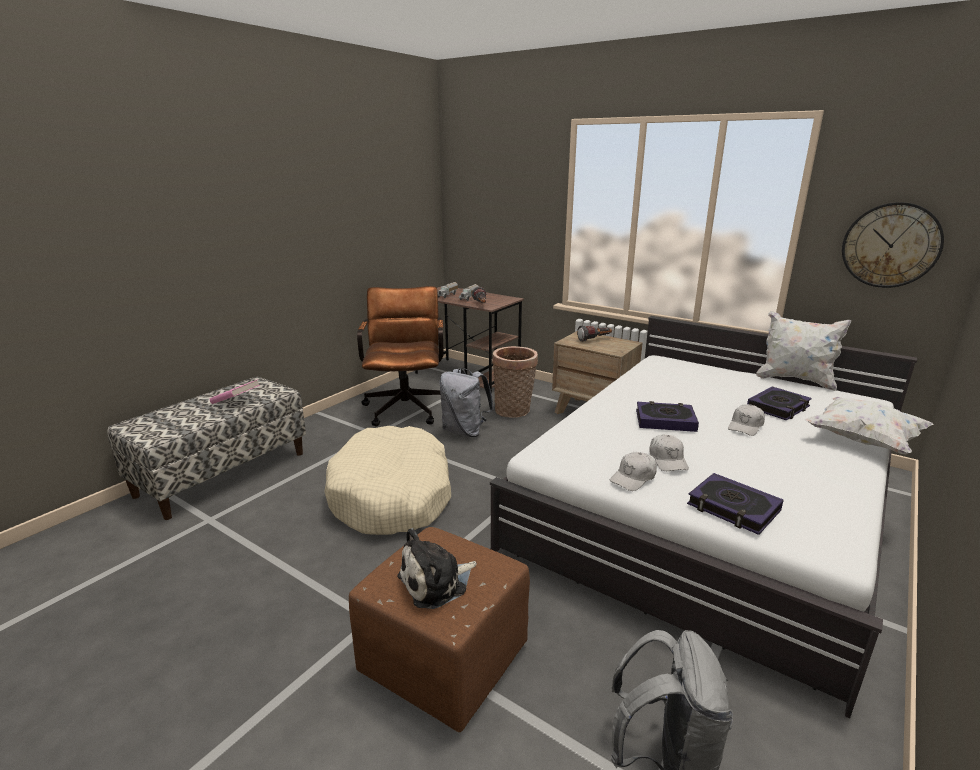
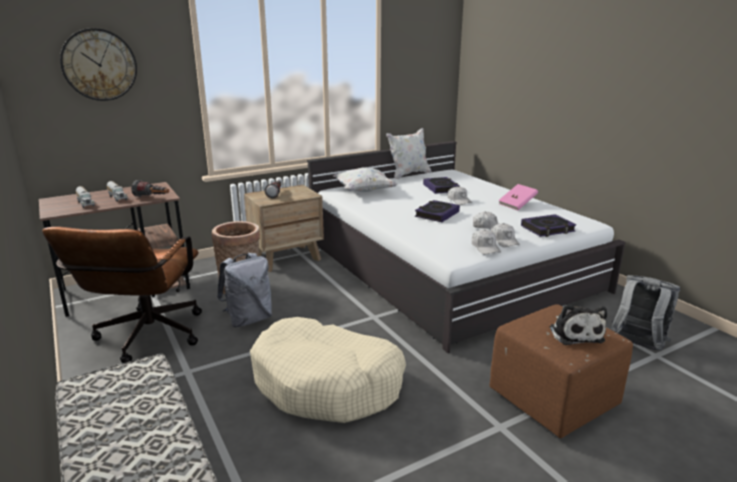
camera: 65 degrees left, 0 degrees up
pink book [210,380,260,404] -> pink book moved to [498,184,538,211]
brown office chair [357,286,444,427] -> brown office chair turned 105 degrees counterclockwise [42,227,202,364]
white pillow [805,397,933,455] -> white pillow moved to [333,167,397,192]
wall clock [842,202,944,288] -> wall clock moved to [60,28,137,101]
none -> white cap [472,229,501,255]

